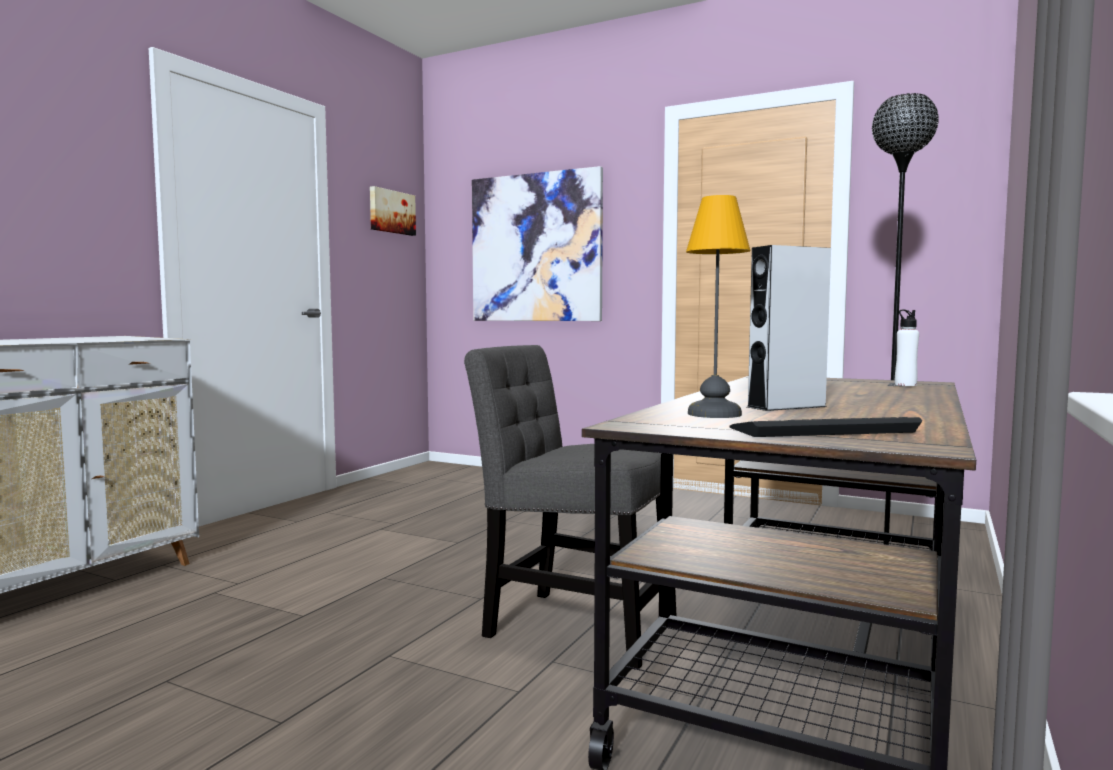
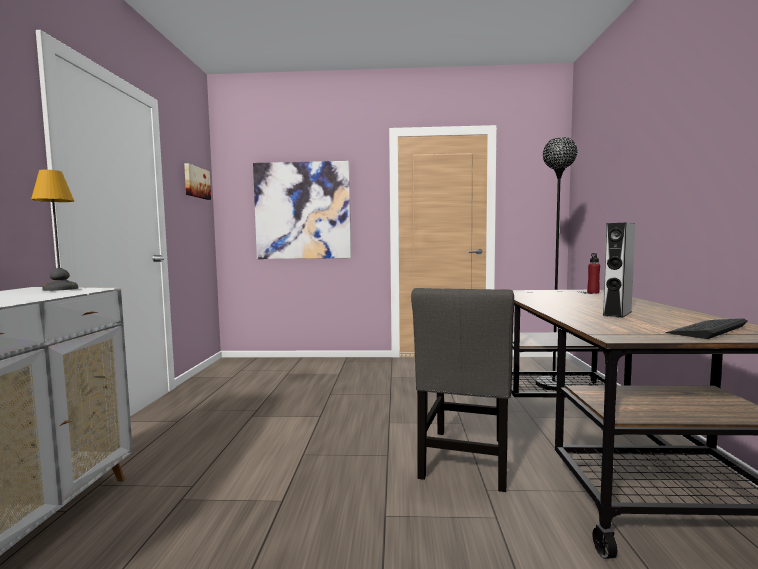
camera: 25 degrees left, 0 degrees up
grey chair [464,345,676,669] -> grey chair turned 75 degrees counterclockwise [411,288,514,492]
table lamp [686,195,751,418] -> table lamp moved to [31,170,78,291]
white bottle [895,310,919,386] -> red bottle [587,253,600,294]

